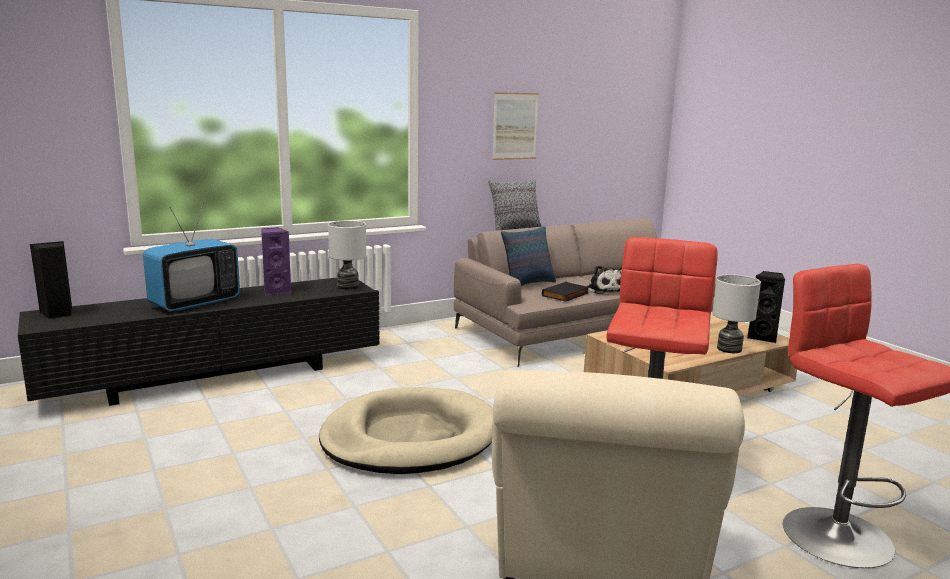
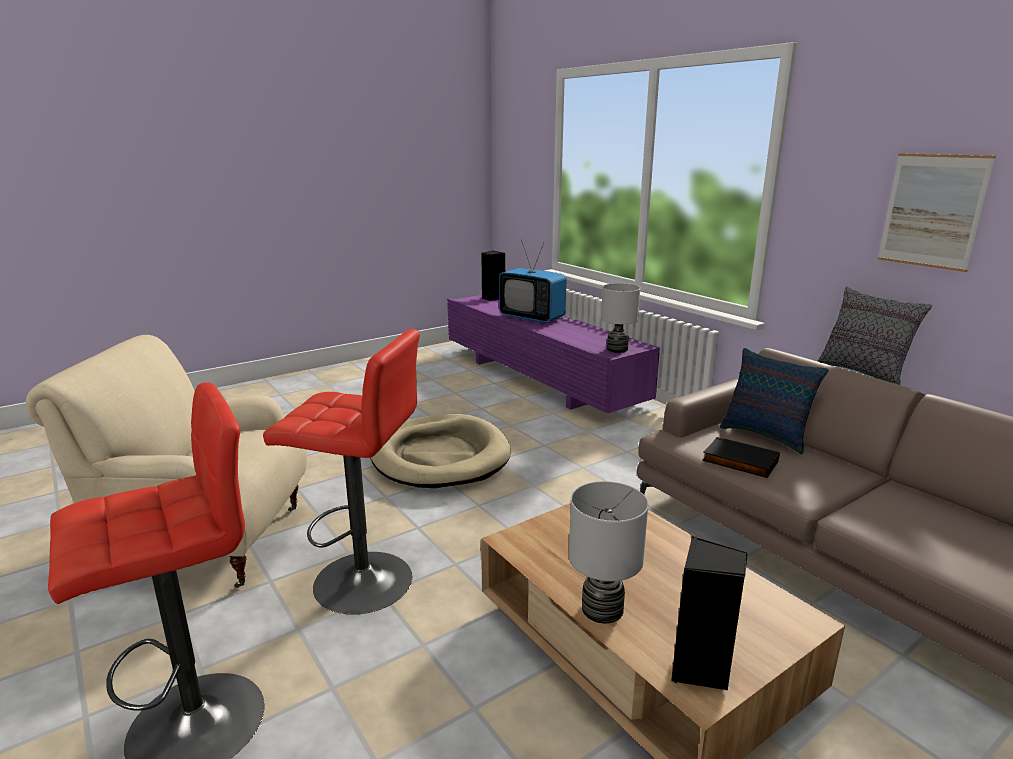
camera: 85 degrees right, 5 degrees up
black tv stand [18,278,379,406] -> purple tv stand [447,295,660,413]
purple speaker [261,227,291,295] -> none
plush toy [587,265,622,294] -> none

